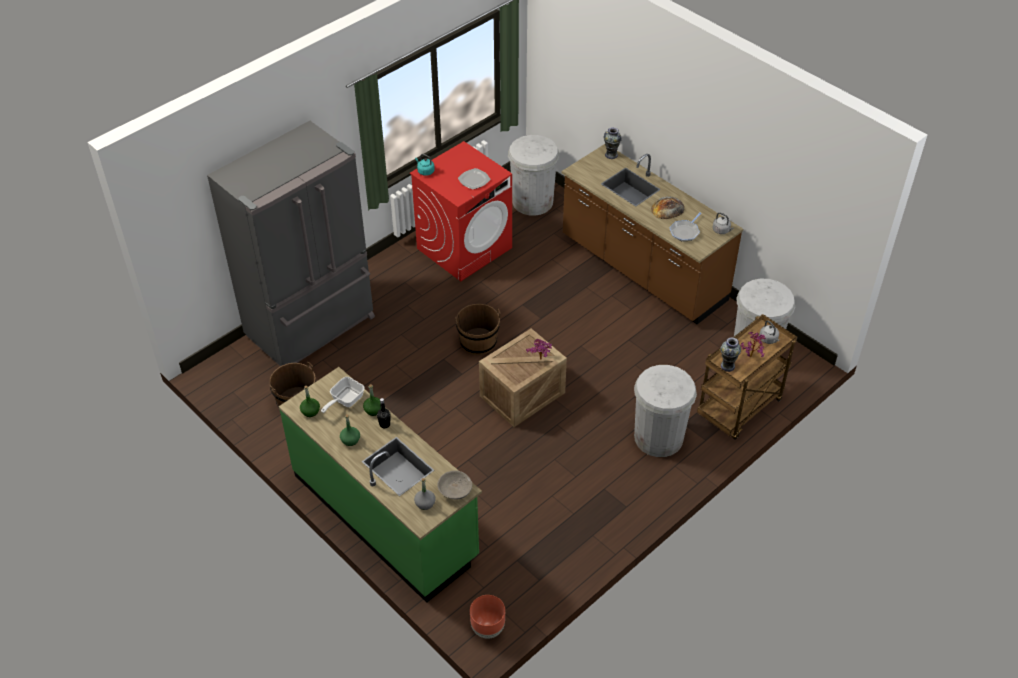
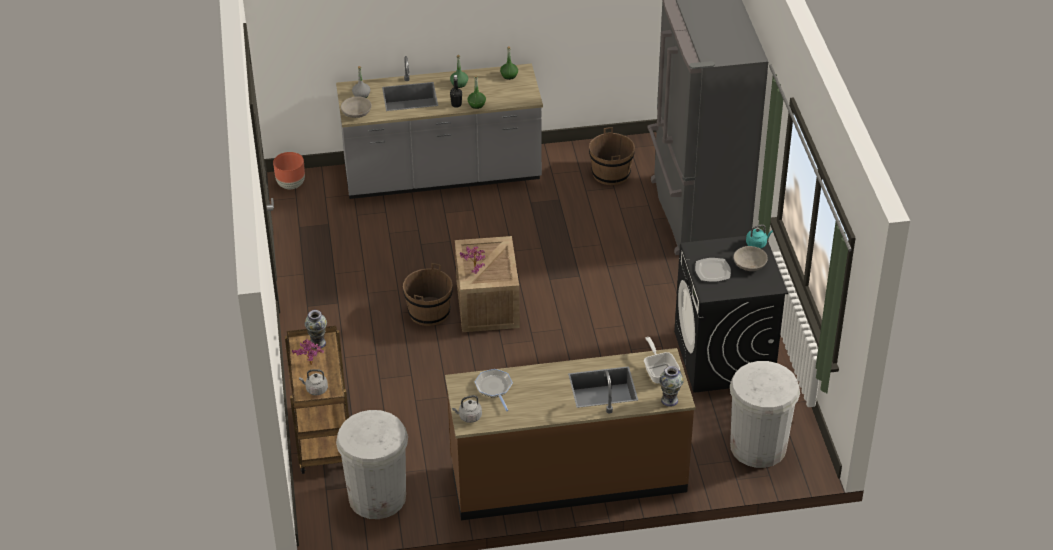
camera: 125 degrees right, 5 degrees down
green counter [278,367,482,603] -> grey counter [336,56,543,199]
frying pan [321,377,365,413] -> frying pan moved to [644,337,680,383]
red washing machine [410,141,512,281] -> black washing machine [674,236,788,393]
brown bucket [455,304,500,355] -> brown bucket moved to [403,263,453,326]
white trash can [634,365,697,457] -> none
bread [651,196,685,219] -> none
none -> grey bowl [733,246,768,271]

